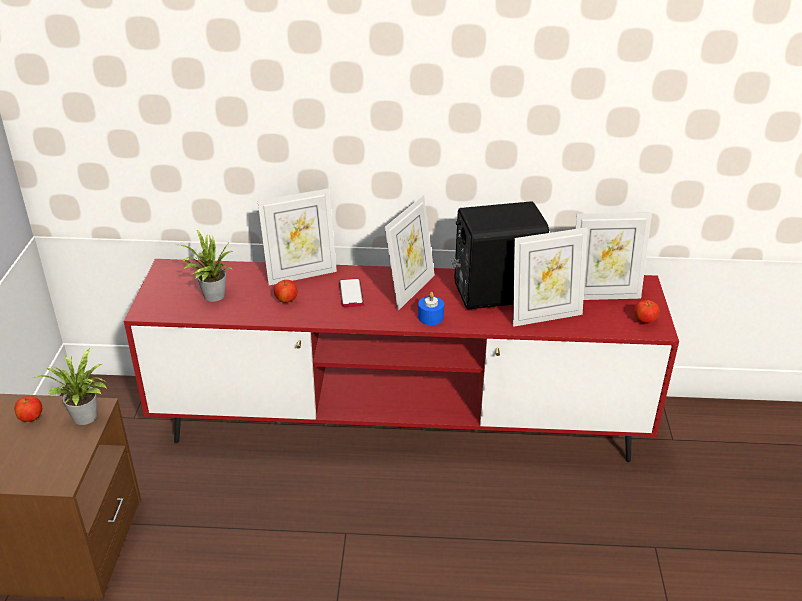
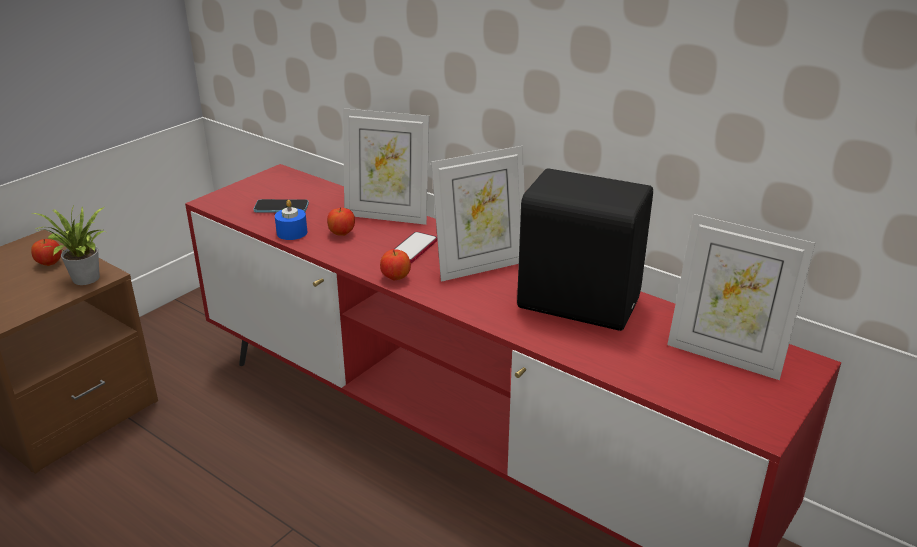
camera: 35 degrees right, 5 degrees down
potted plant [180,230,233,302] -> phone [253,199,309,213]
blue candle [418,292,444,325] -> blue candle moved to [275,200,307,240]
picture frame [513,227,587,327] -> none
apple [634,300,659,324] -> apple moved to [380,249,411,281]

